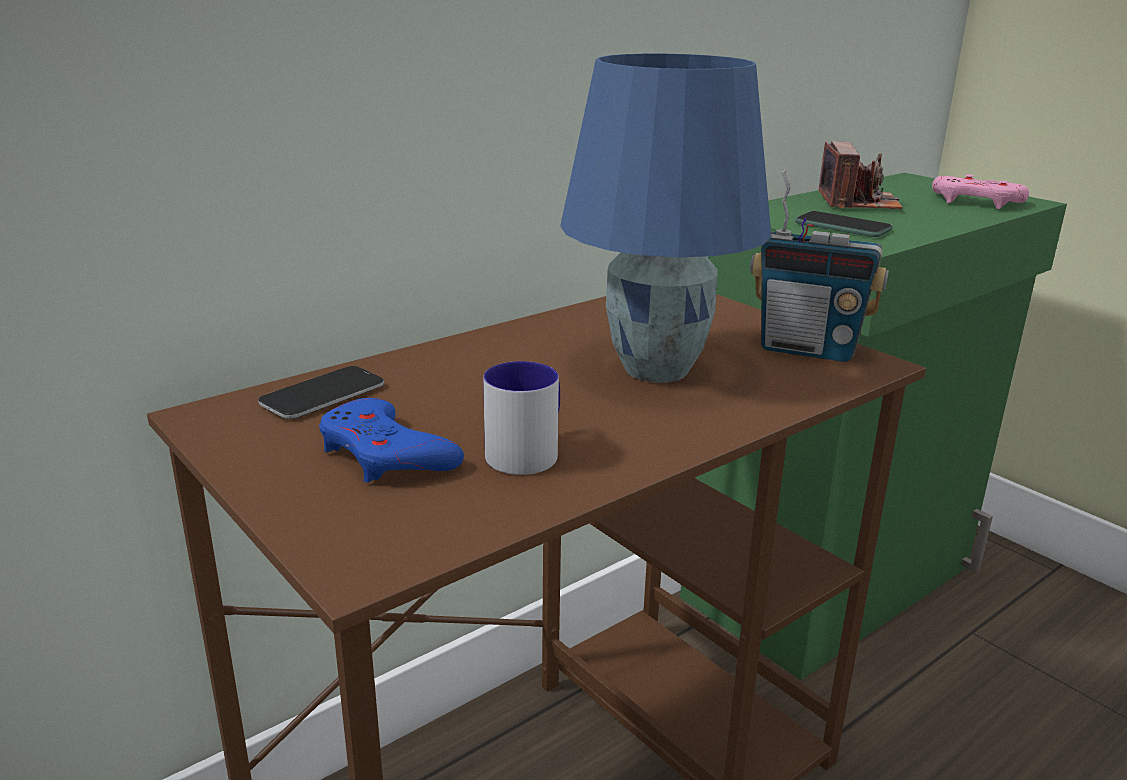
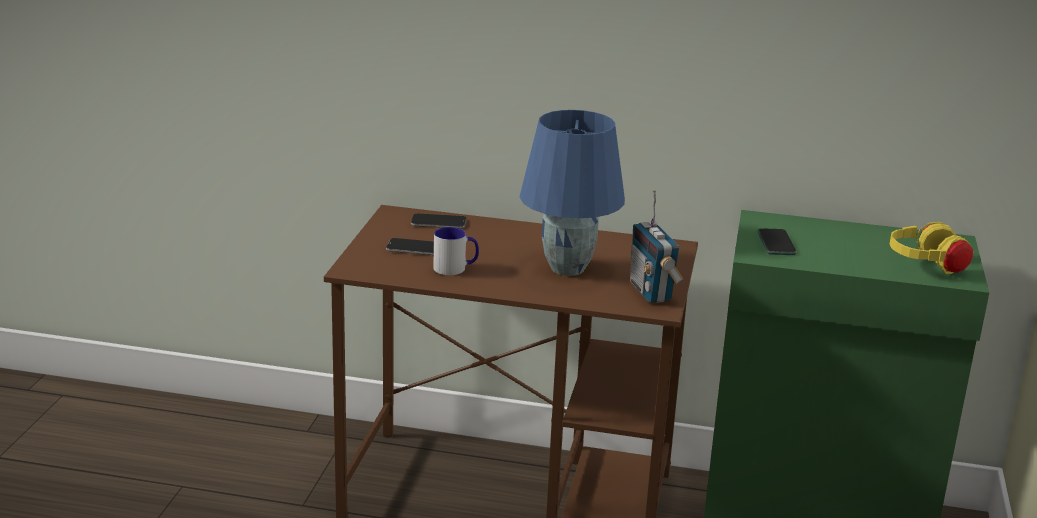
camera: 50 degrees right, 0 degrees up
blue game controller [319,398,464,483] -> phone [386,238,434,255]
camera [818,141,902,209] -> none
pink game controller [932,175,1029,209] -> yellow headphones [889,222,974,274]

